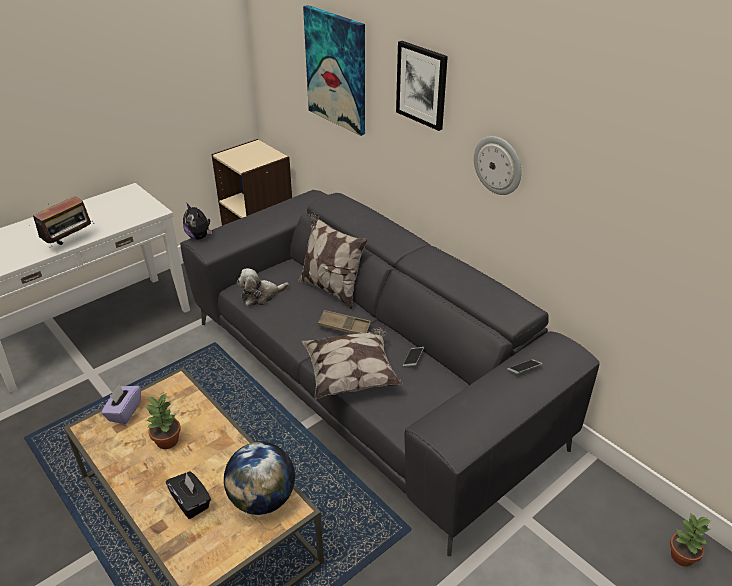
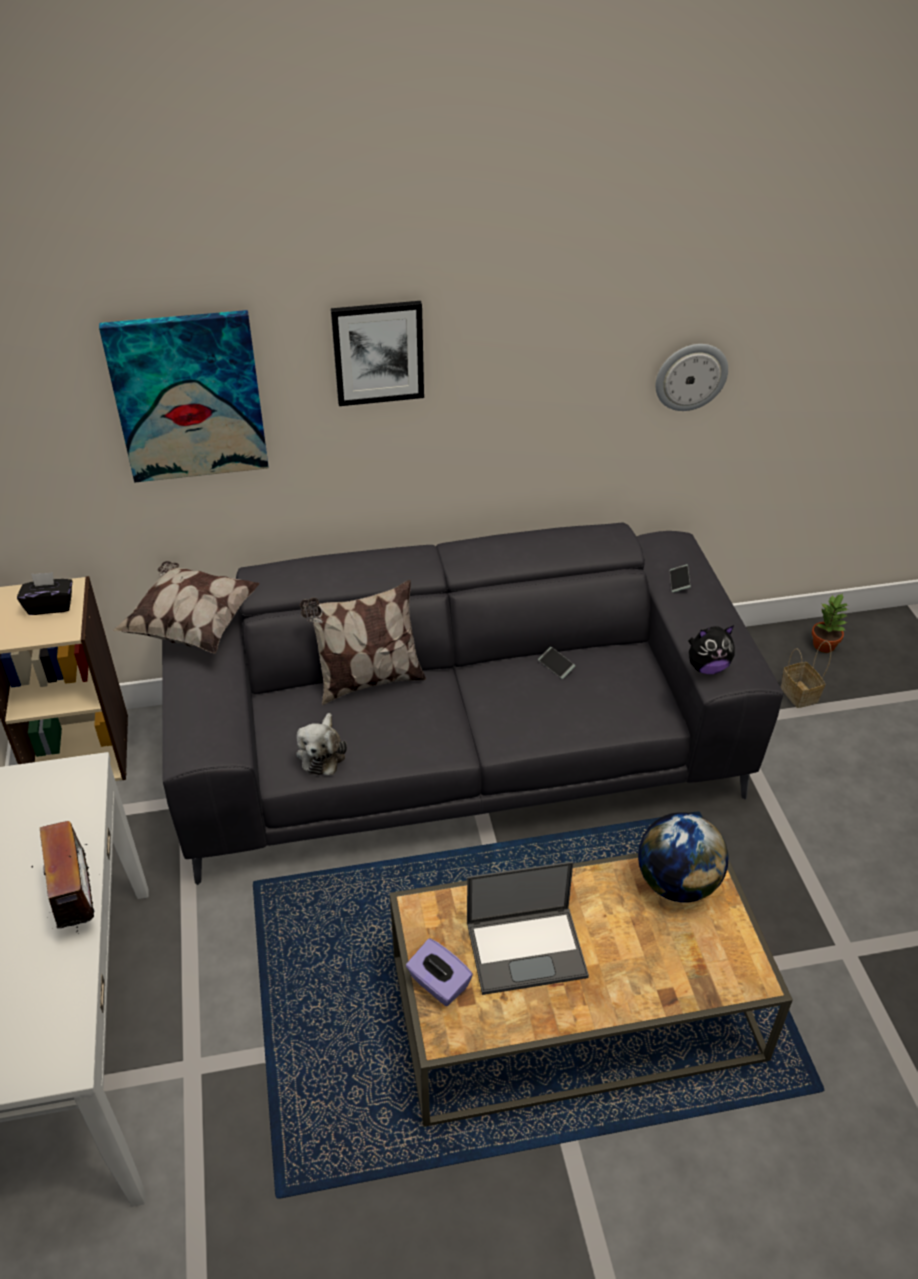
camera: 60 degrees left, 5 degrees up
potted plant [144,392,181,449] -> laptop [467,861,589,995]
black tissue box [166,471,211,519] -> black tissue box moved to [17,572,72,615]
plush toy [183,203,212,240] -> plush toy moved to [688,625,735,674]
pillow [302,327,403,400] -> pillow moved to [112,561,259,654]
brown tray [318,310,371,334] -> none
wall clock [474,136,522,195] -> wall clock moved to [656,344,728,411]
none -> basket [781,641,831,708]

